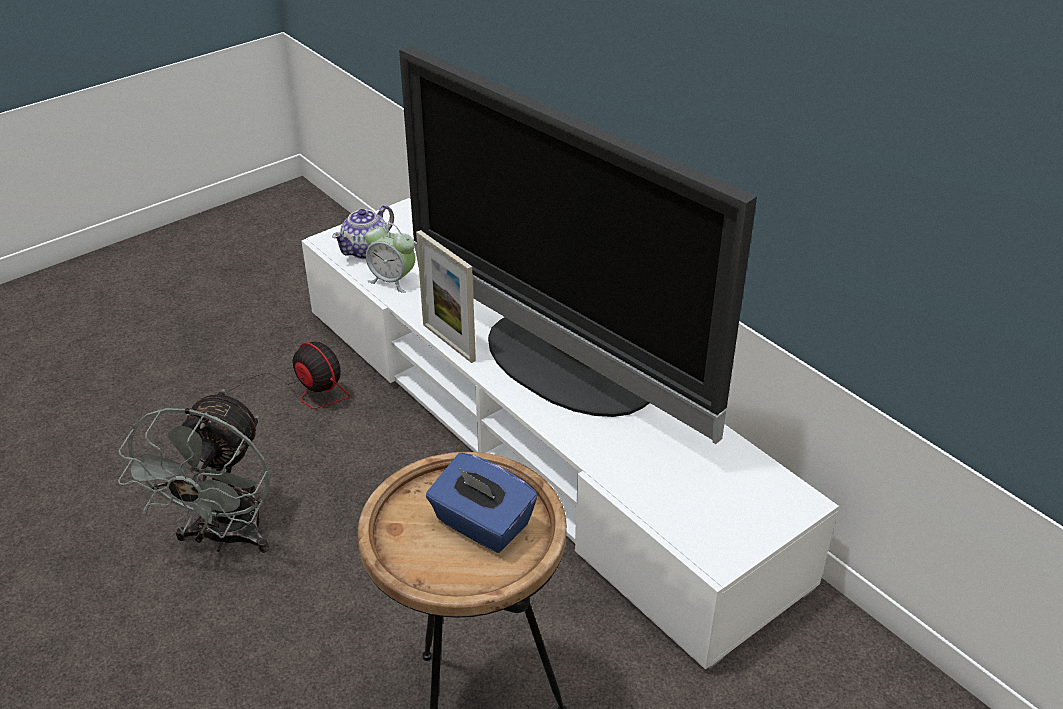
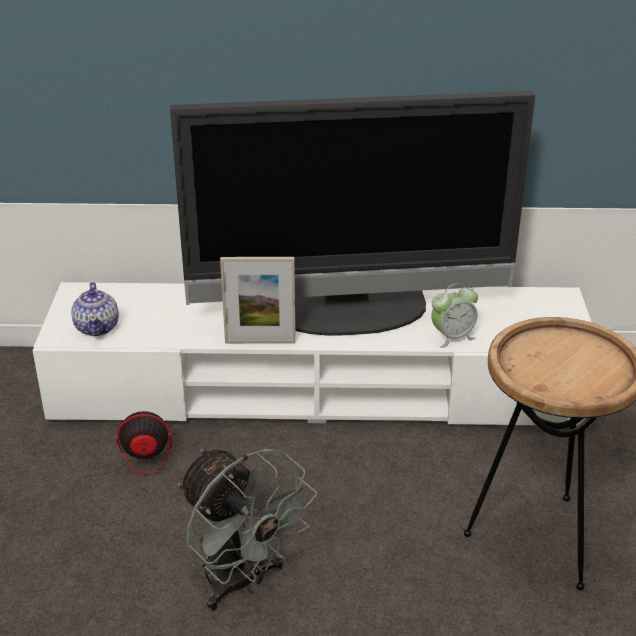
camera: 50 degrees left, 5 degrees down
alarm clock [365,222,415,293] -> alarm clock moved to [431,283,478,348]
blue tissue box [426,453,538,553] -> none

